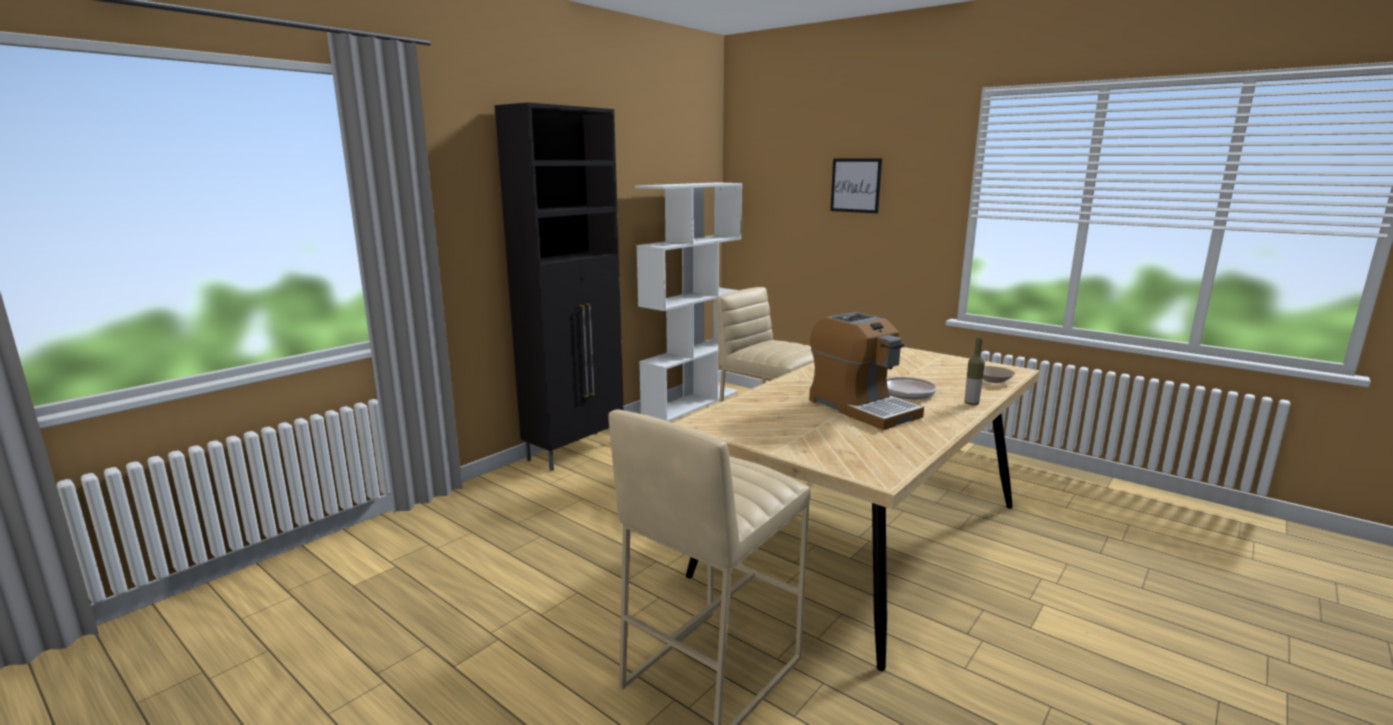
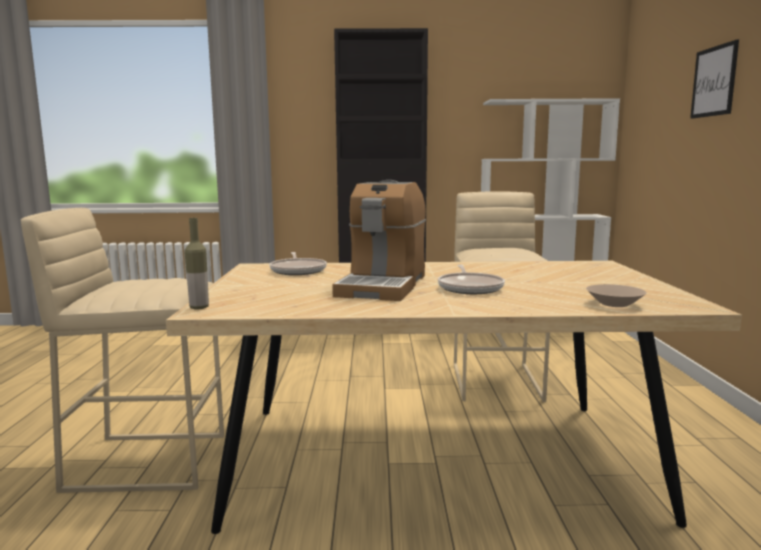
camera: 50 degrees right, 5 degrees down
bottle [965,338,985,405] -> bottle moved to [184,218,209,310]
none -> frying pan [269,252,327,275]

